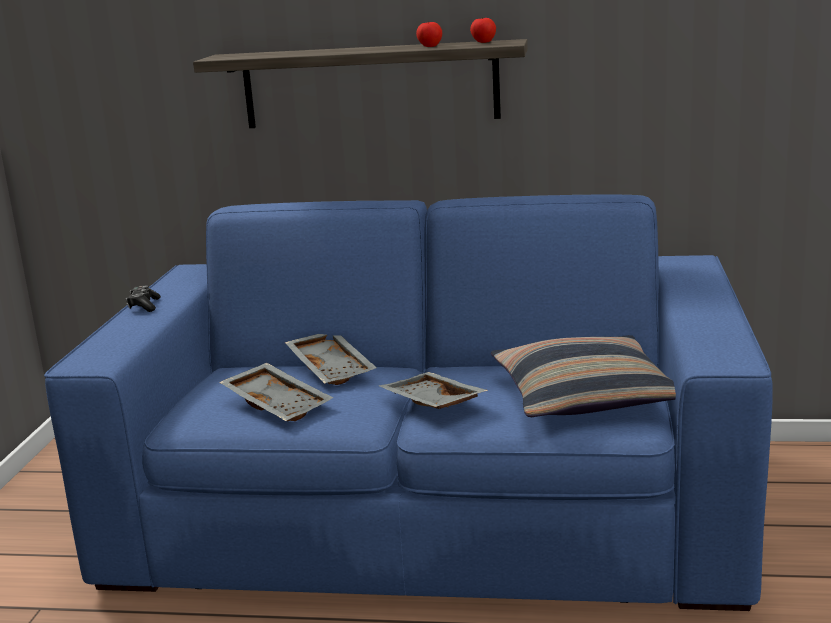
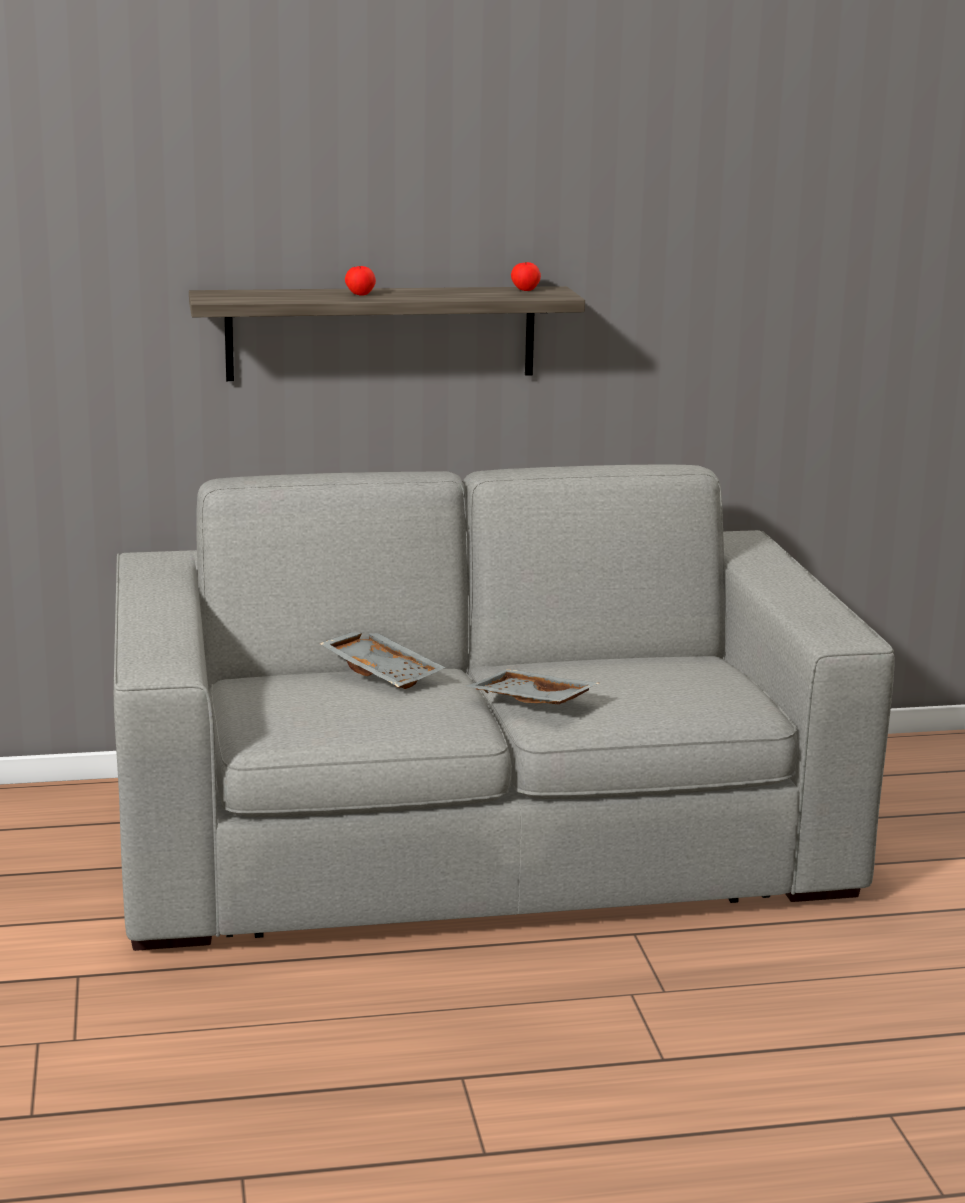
camera: 20 degrees left, 0 degrees up
blue sofa [44,194,773,611] -> grey sofa [114,464,895,951]
game controller [126,285,161,312] -> none
grey tray [219,363,333,421] -> none
apple [416,21,442,47] -> apple moved to [345,266,376,296]
pillow [491,335,676,417] -> none

